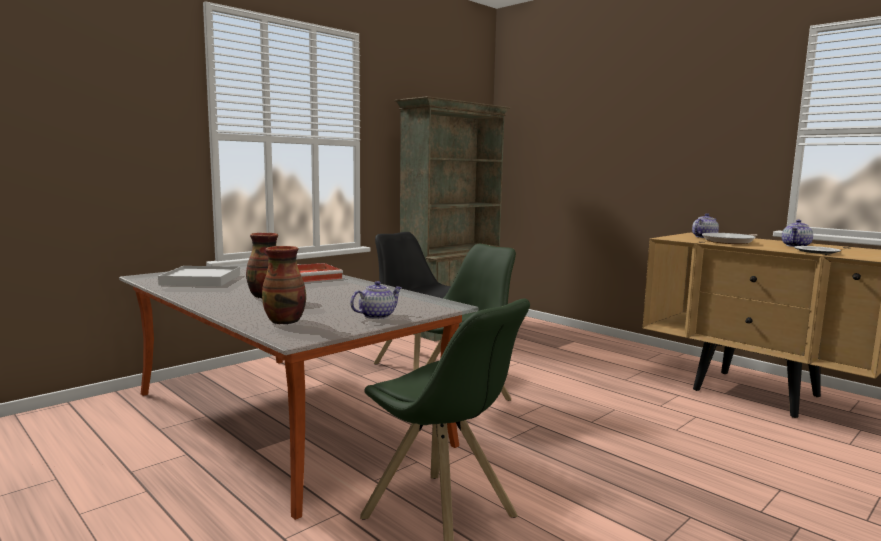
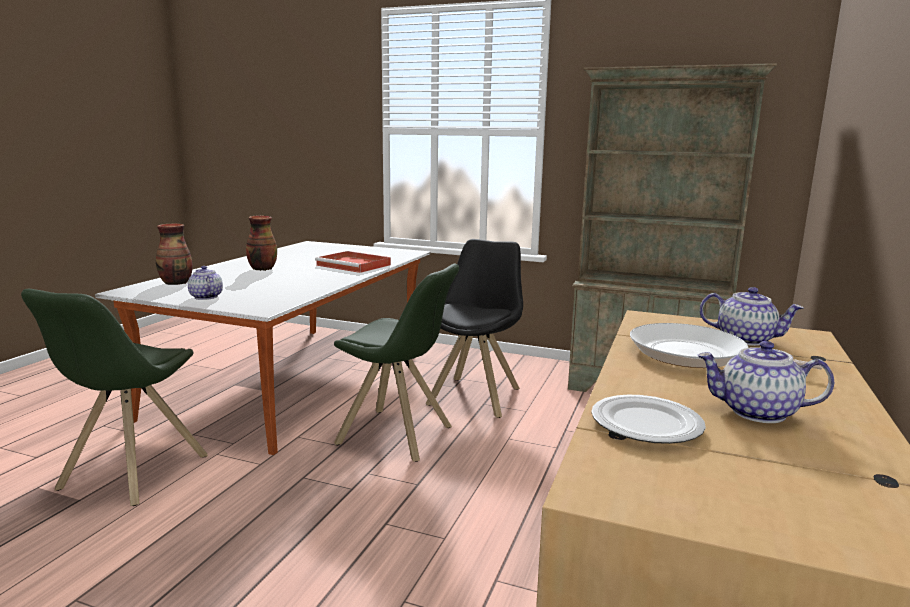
camera: 65 degrees right, 5 degrees up
white tray [158,266,240,286] -> none
teapot [350,281,402,319] -> teapot turned 150 degrees counterclockwise [188,266,223,300]

